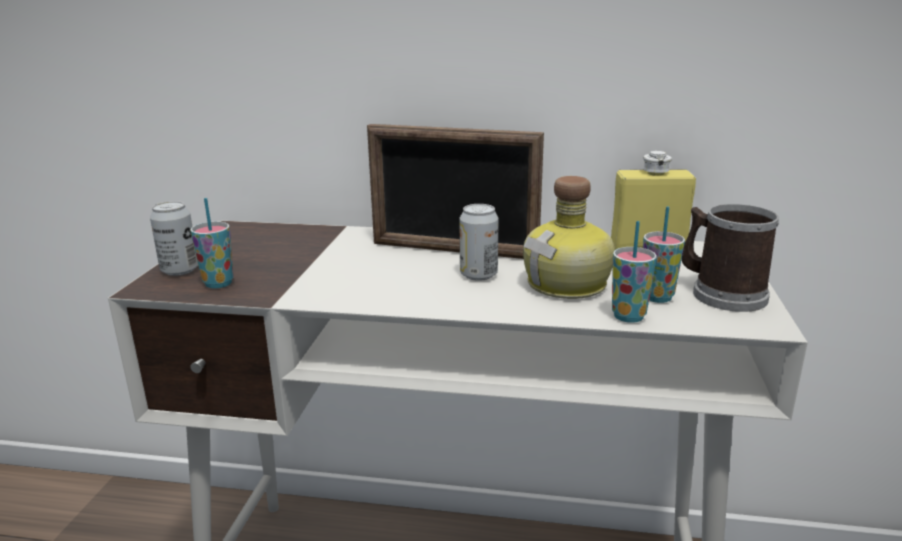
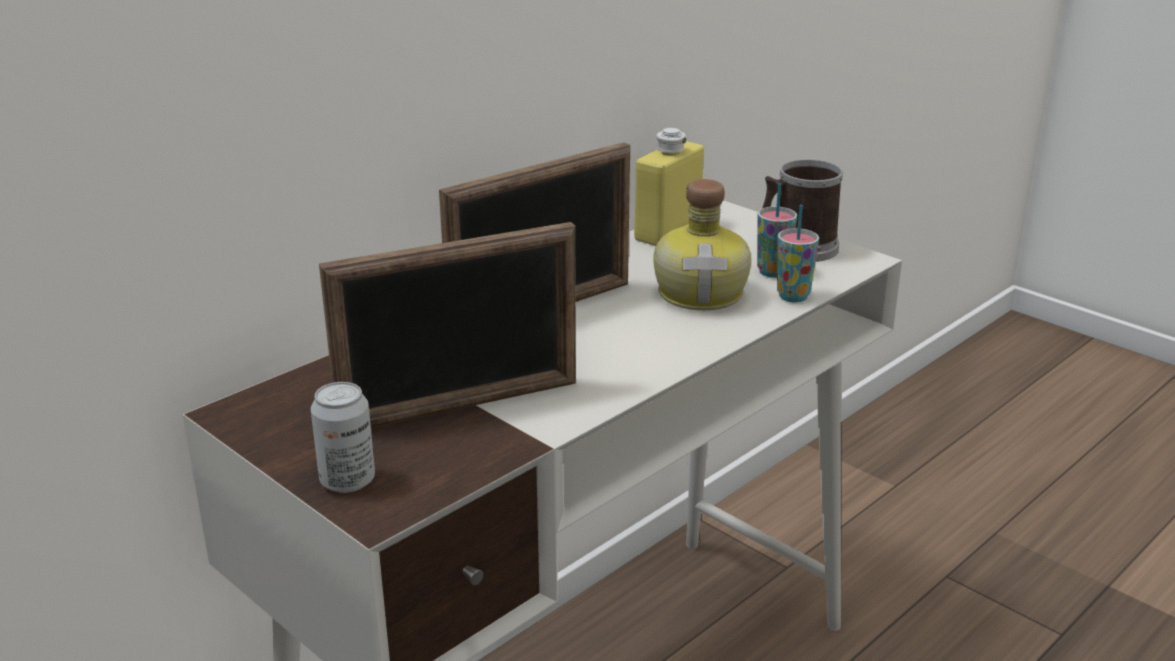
camera: 55 degrees left, 5 degrees up
cup [190,198,234,288] -> none
can [460,204,499,281] -> none
none -> picture frame [319,222,576,428]

